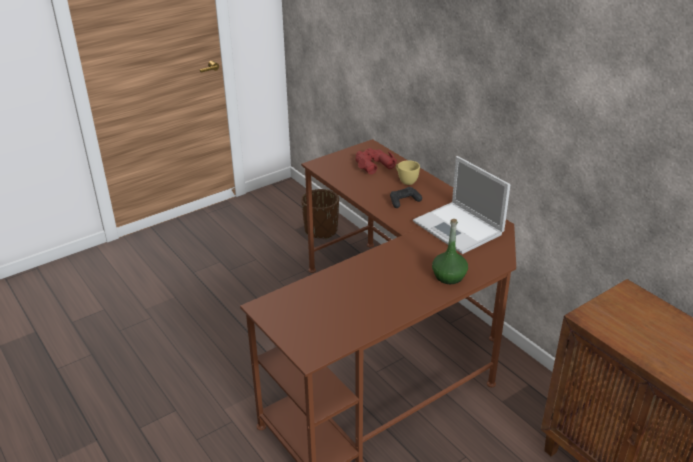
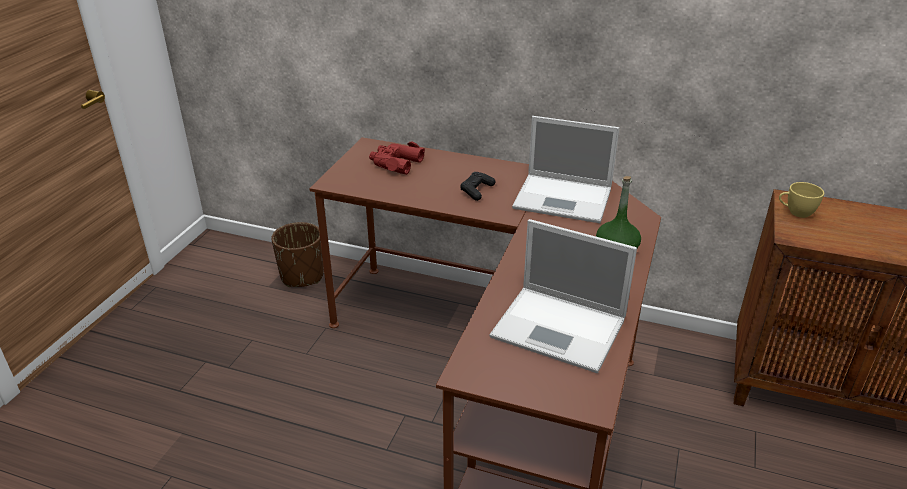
camera: 35 degrees left, 0 degrees up
yellow cup [396,160,420,185] -> yellow cup moved to [779,182,824,218]
none -> laptop [490,219,637,373]

